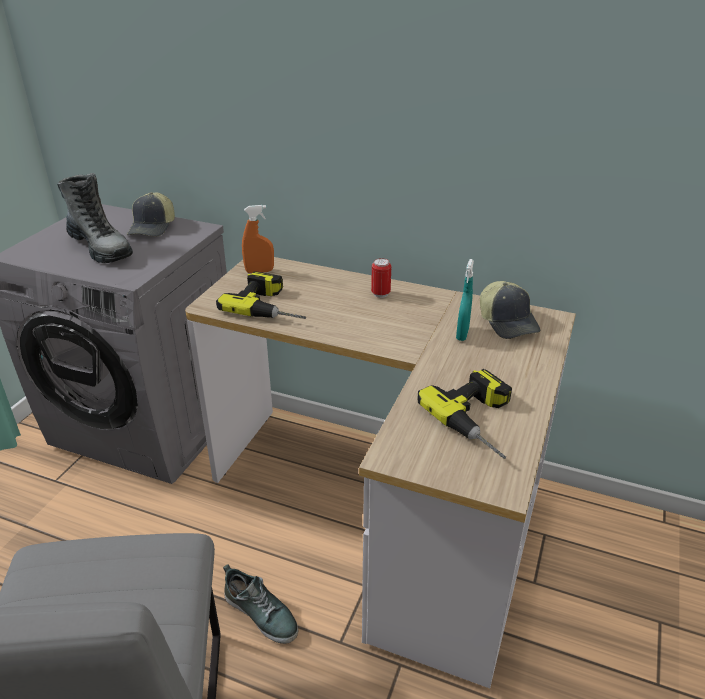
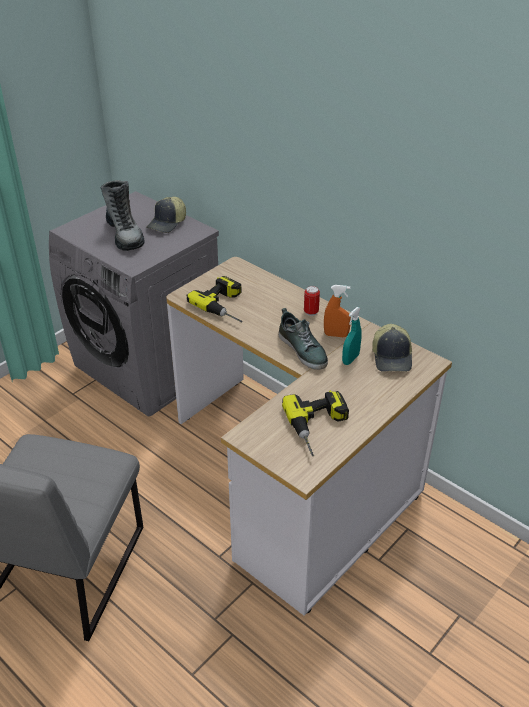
camera: 20 degrees right, 5 degrees up
shoe [223,564,298,644] -> shoe moved to [279,308,328,370]
orange spray bottle [242,205,274,273] -> orange spray bottle moved to [324,285,351,337]

